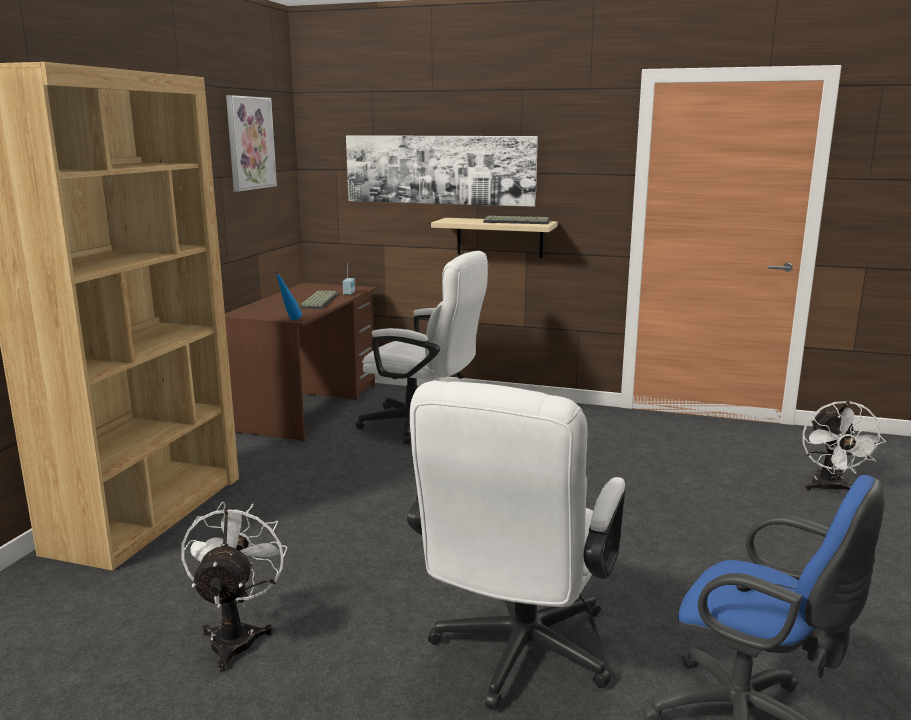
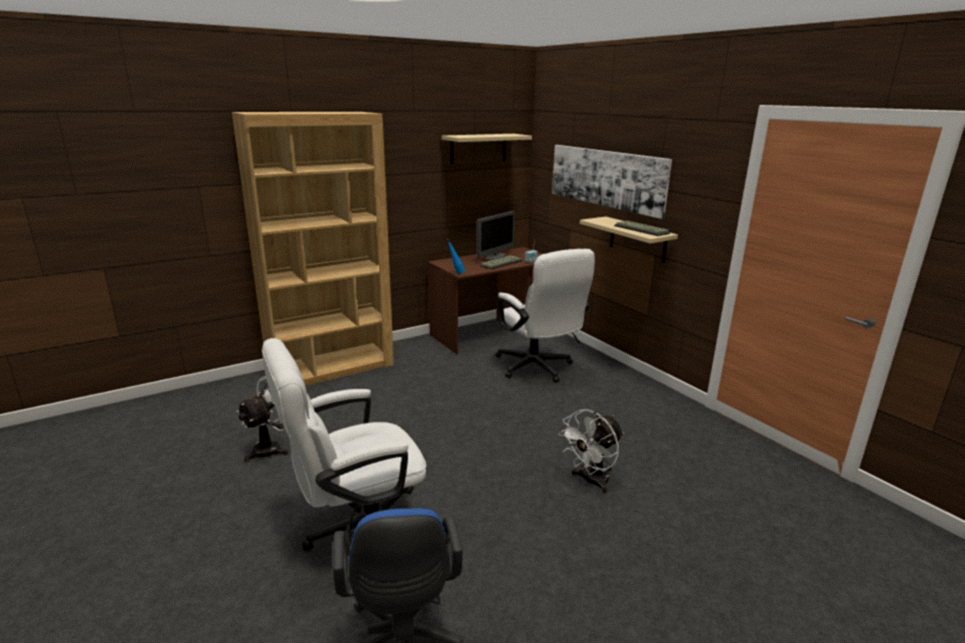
camera: 40 degrees right, 5 degrees up
picture [226,95,277,192] -> beige shelf [442,134,532,164]
white fan [802,401,886,493] -> white fan moved to [559,409,624,494]
none -> monitor [477,211,516,261]

